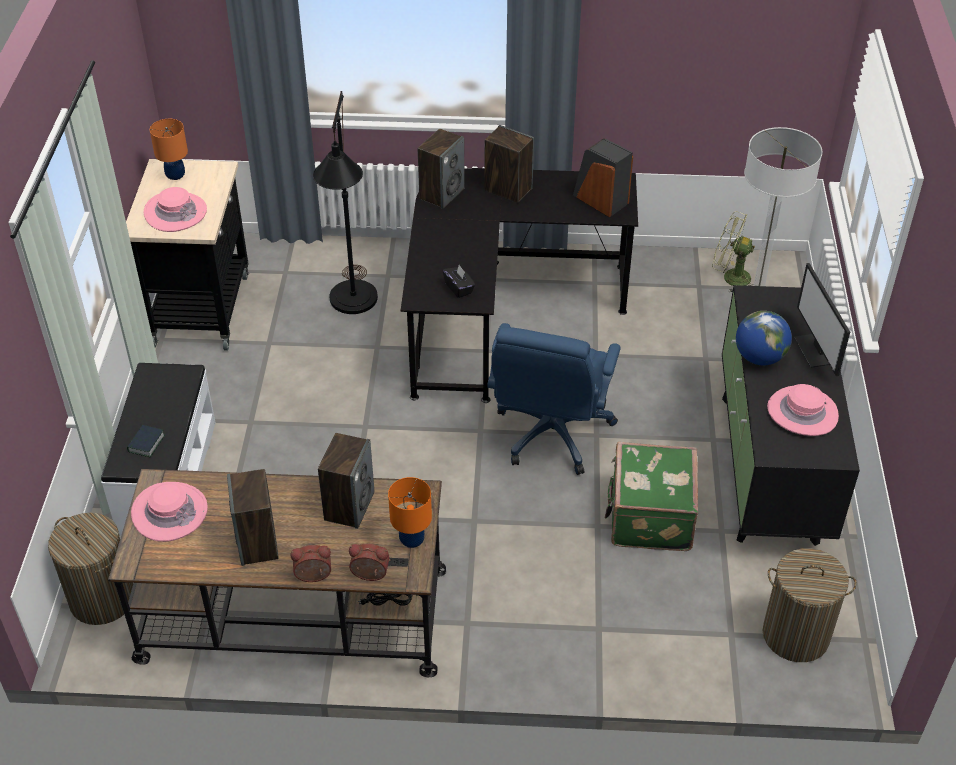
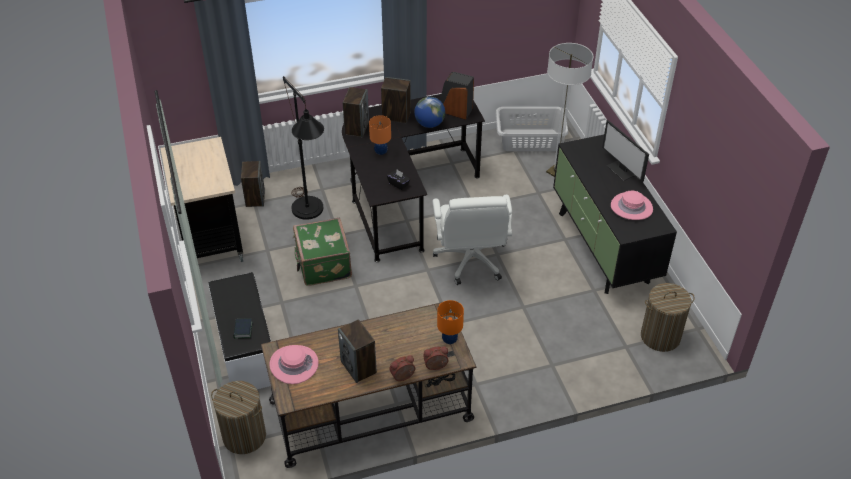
camera: 20 degrees left, 0 degrees up
pink hat [144,187,207,232] -> none
orange table lamp [150,119,188,180] -> orange table lamp moved to [369,115,391,155]
speaker [318,433,374,529] -> speaker moved to [241,161,265,207]
blue office chair [487,323,620,475] -> white office chair [433,195,512,285]
green suitcase [605,442,698,551] -> green suitcase moved to [293,218,352,286]
green fan [712,211,755,292] -> grey laundry basket [495,107,568,151]
globe [736,311,792,366] -> globe moved to [414,97,445,128]

